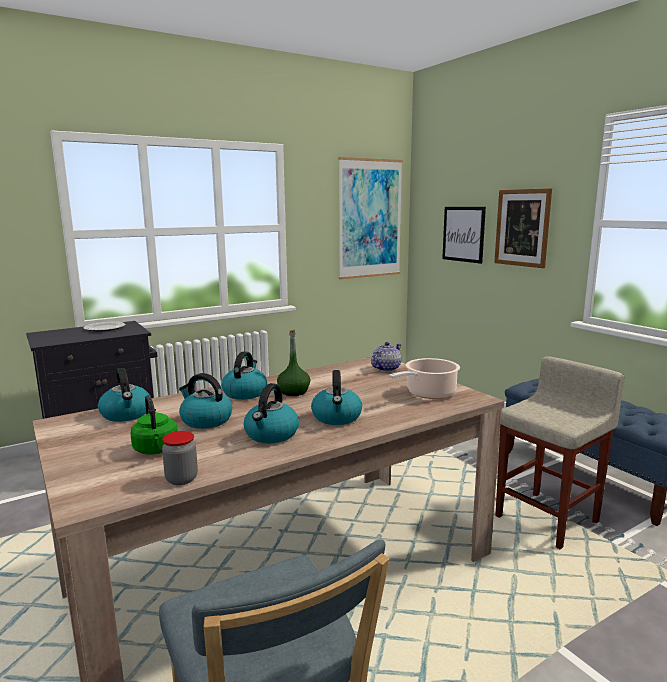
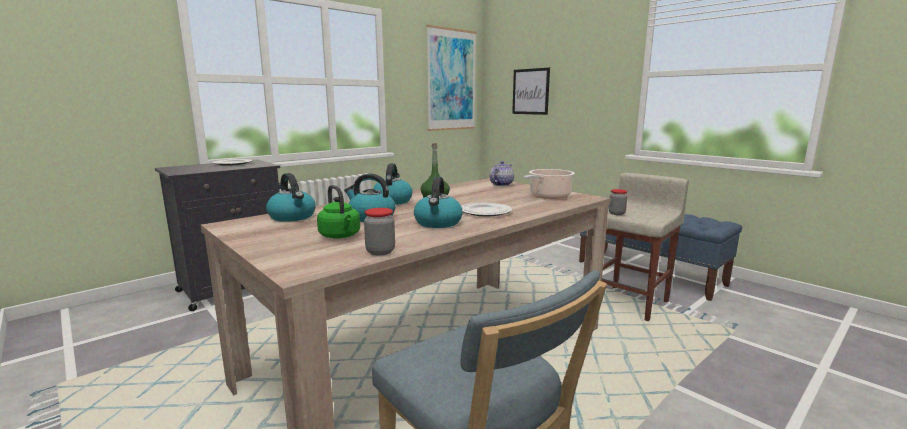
camera: 10 degrees left, 0 degrees up
kettle [311,370,362,425] -> plate [461,202,512,217]
picture [494,188,552,268] -> none
none -> jar [609,189,627,215]

